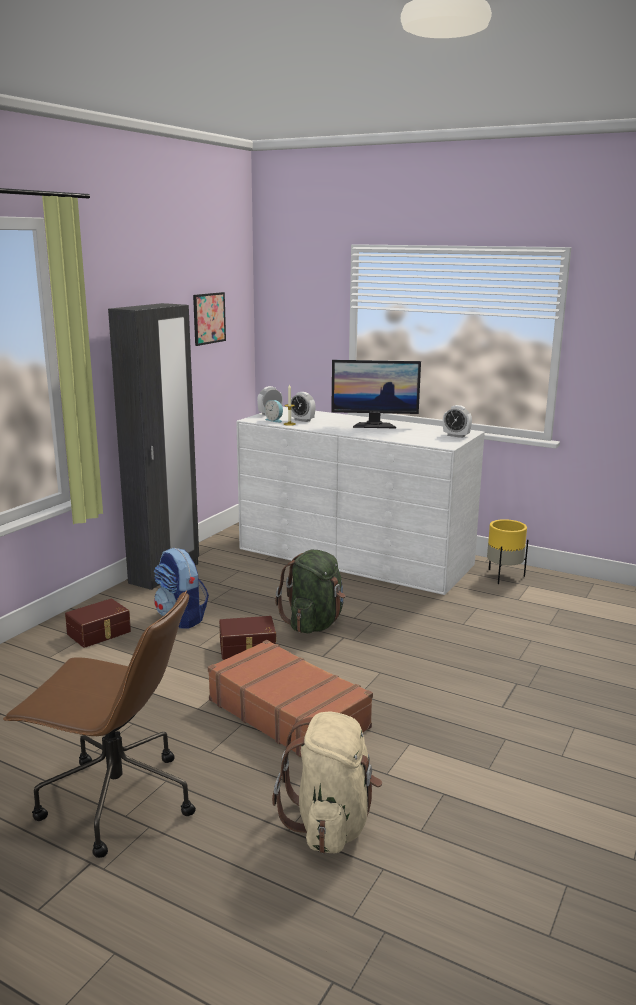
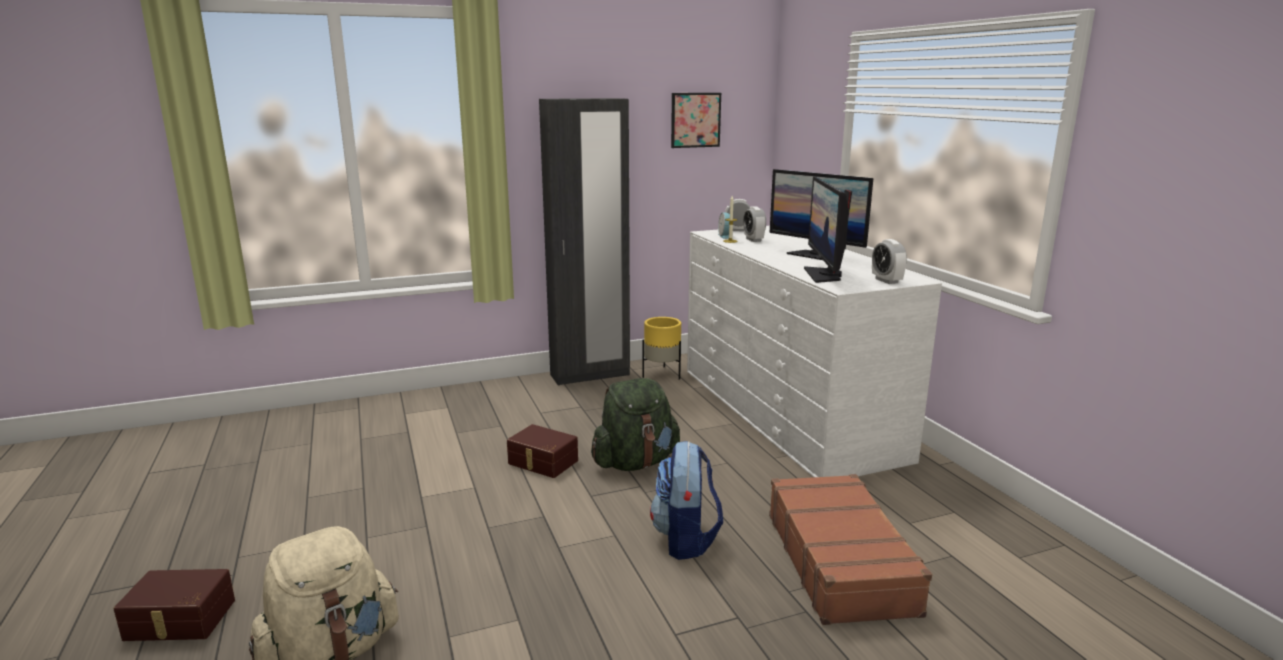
camera: 40 degrees right, 0 degrees up
brown office chair [3,590,196,858] -> none
brown storage box [65,598,131,648] -> brown storage box moved to [113,569,235,641]
backpack [154,548,209,629] -> backpack moved to [650,441,723,560]
brown suitcase [208,640,373,757] -> brown suitcase moved to [769,474,932,625]
yellow planter [487,519,528,584] -> yellow planter moved to [643,317,681,380]
none -> monitor [804,176,852,283]

